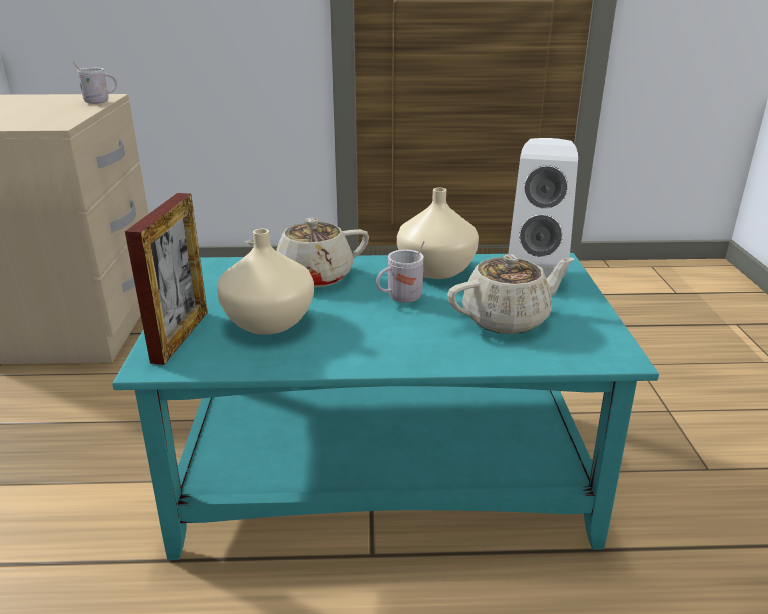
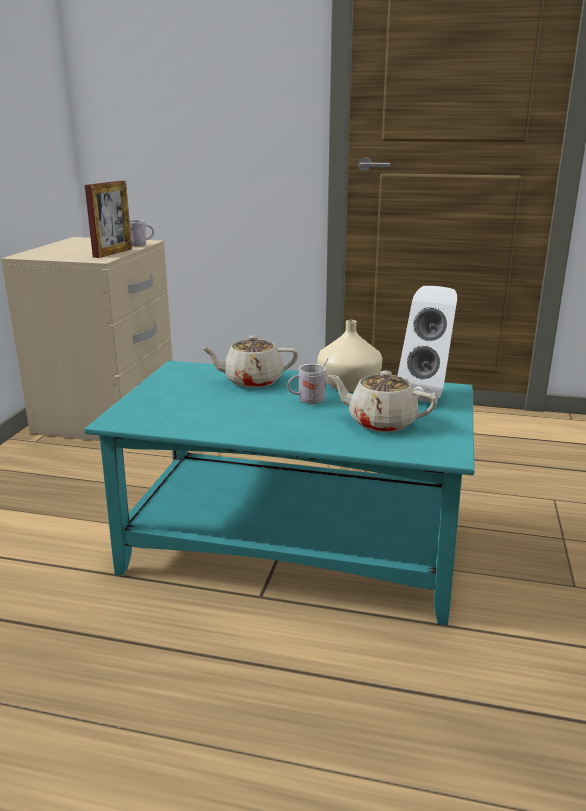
camera: 15 degrees right, 5 degrees down
picture frame [125,193,208,365] -> picture frame moved to [85,181,132,258]
beige vase [217,229,314,335] -> none
beige teapot [447,254,574,334] -> beige teapot turned 150 degrees counterclockwise [328,371,437,432]

